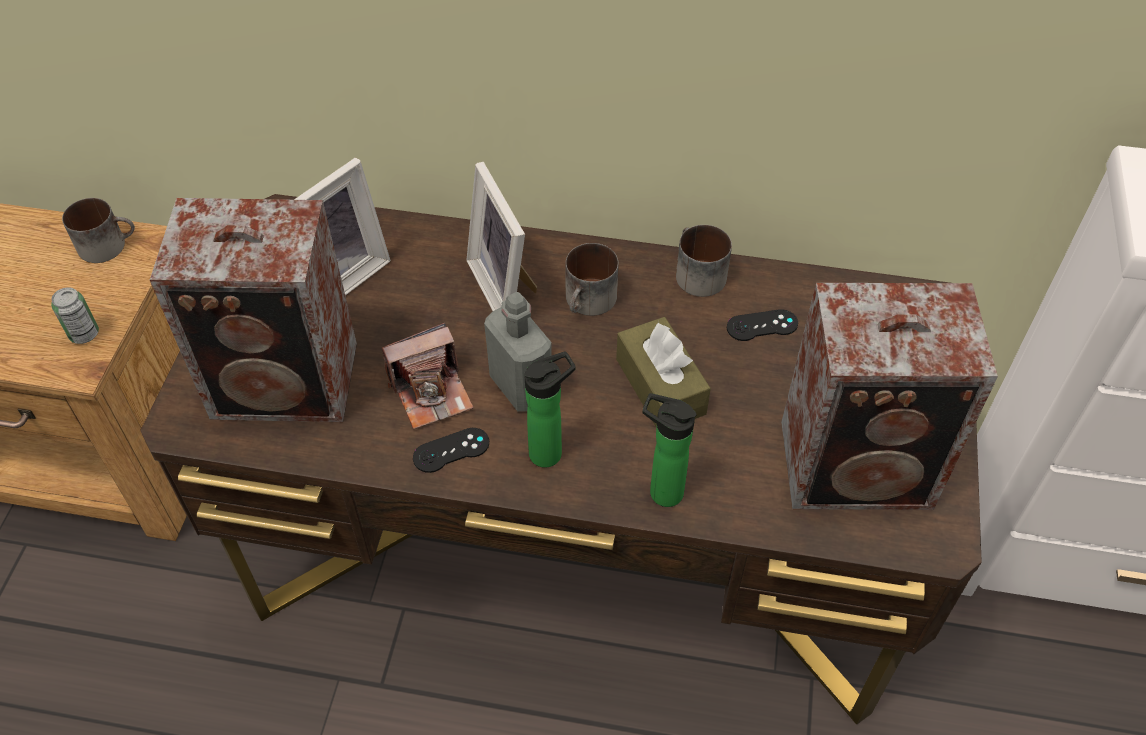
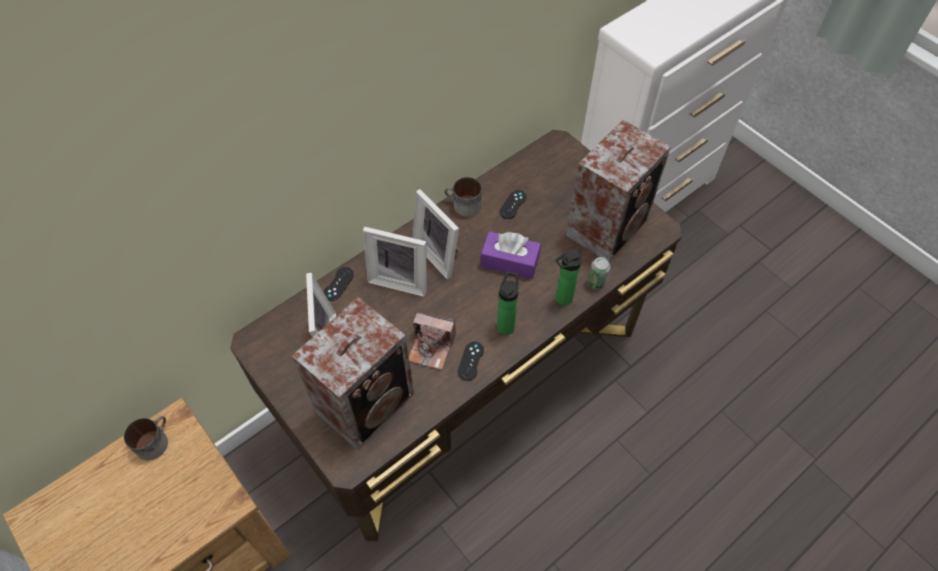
camera: 50 degrees left, 5 degrees up
can [51,287,99,344] -> can moved to [588,257,610,290]
camera [382,323,474,429] -> camera turned 90 degrees clockwise [409,312,456,370]
grey bottle [484,292,552,412] -> none
mug [565,243,619,316] -> picture frame [412,189,460,280]
brown tissue box [616,317,711,427] -> purple tissue box [481,231,541,279]
none -> black game controller [323,267,354,301]

